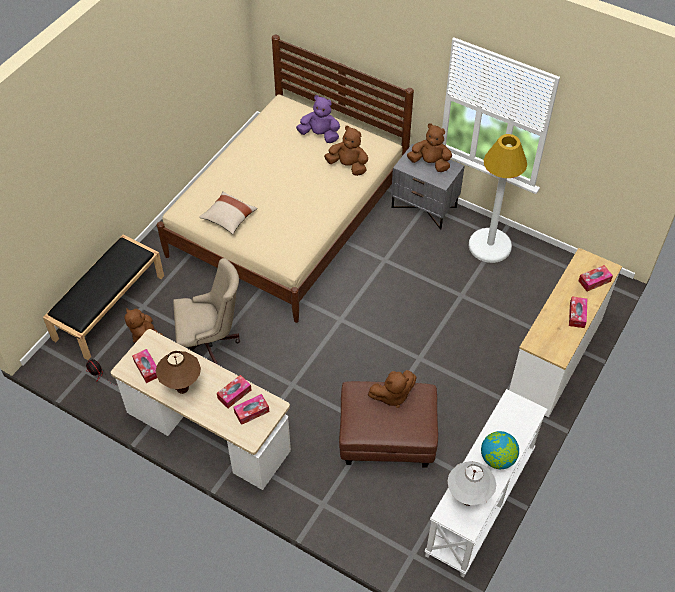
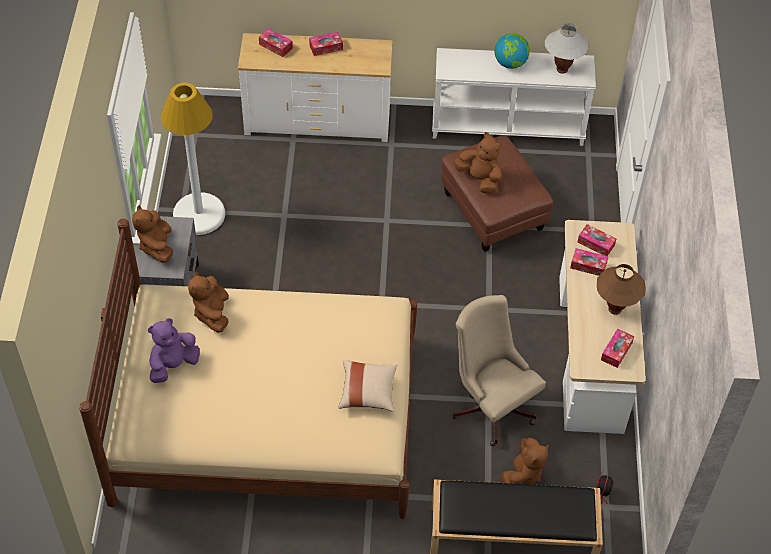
camera: 120 degrees left, 0 degrees up
purple plush toy [296,95,340,143] -> purple plush toy turned 60 degrees clockwise [148,318,200,383]

